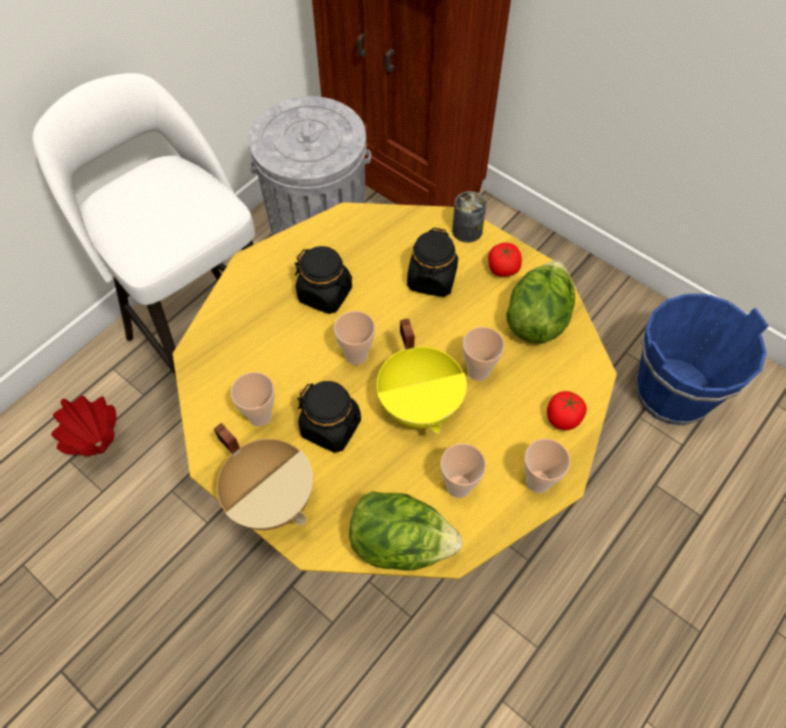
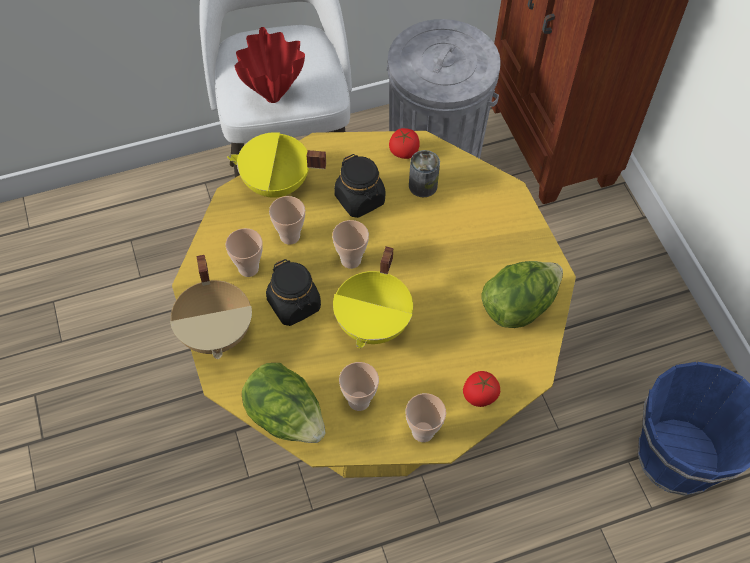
camera: 30 degrees right, 0 degrees up
red vase [51,396,116,456] -> red vase moved to [235,27,305,103]
black jar [407,228,458,297] -> none
can [452,191,486,243] -> can moved to [409,150,440,197]
cup [463,327,505,381] -> cup moved to [269,196,305,245]
tomato [488,243,522,276] -> tomato moved to [389,128,420,159]
none -> yellow cooking pot [227,132,326,198]

